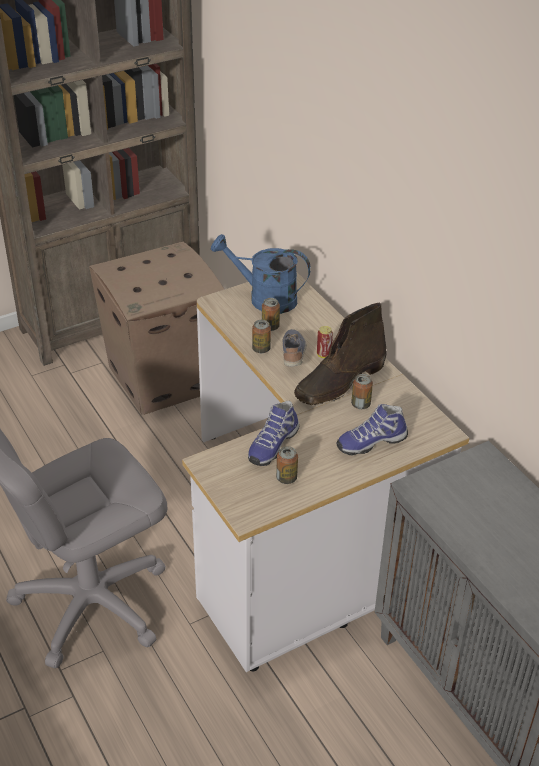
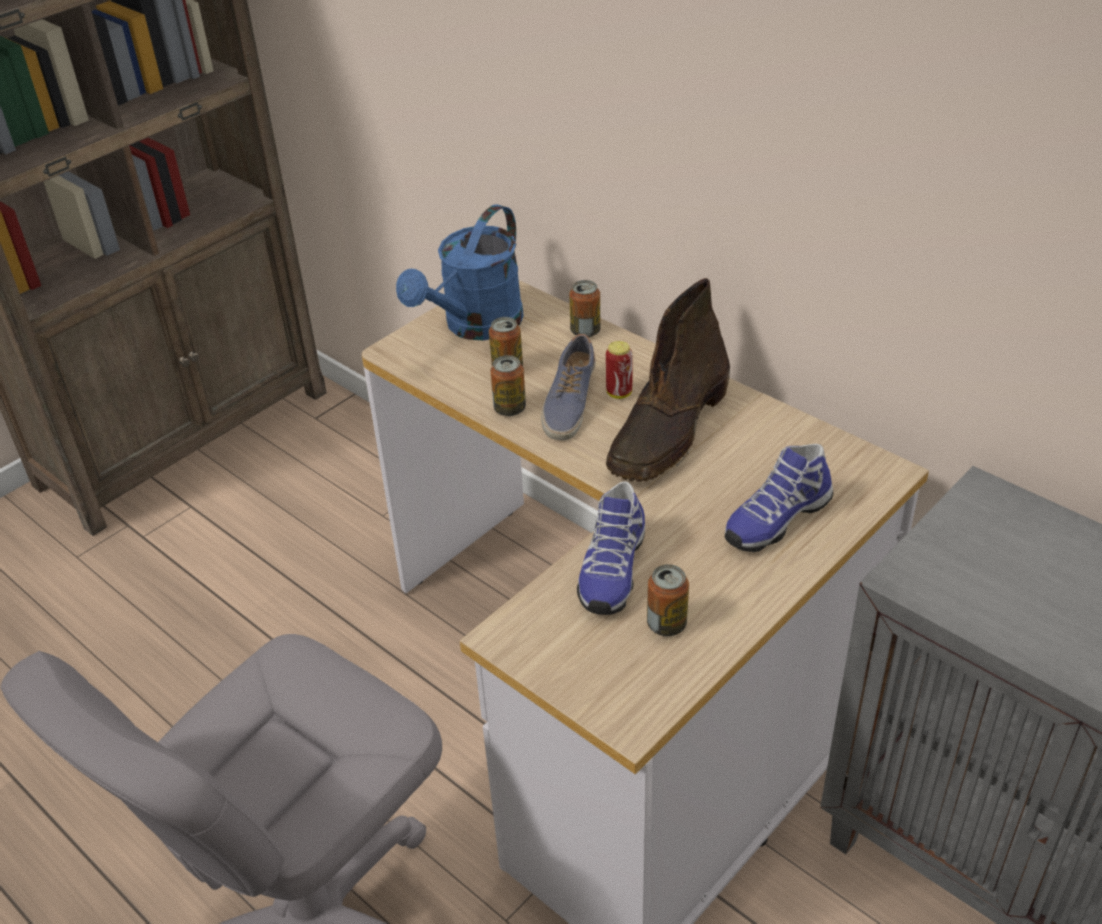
camera: 15 degrees left, 0 degrees up
cardboard box [89,242,224,415] -> none
blue watering can [211,234,311,314] -> blue watering can turned 60 degrees counterclockwise [396,204,524,340]
shoe [282,329,307,367] -> shoe turned 150 degrees counterclockwise [541,334,596,440]
can [351,374,373,409] -> can moved to [569,280,601,337]

